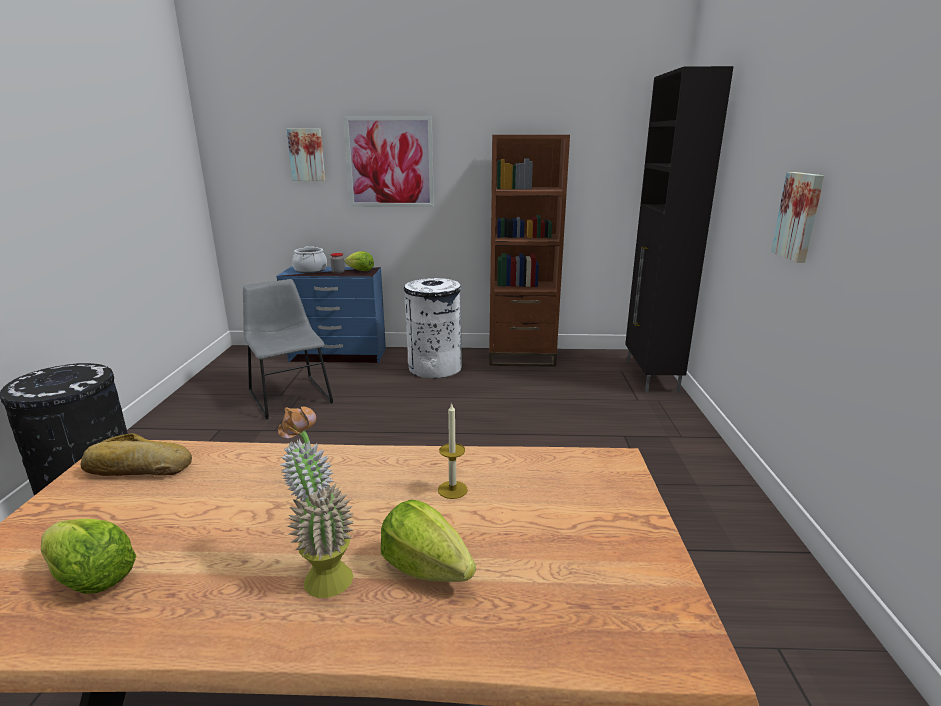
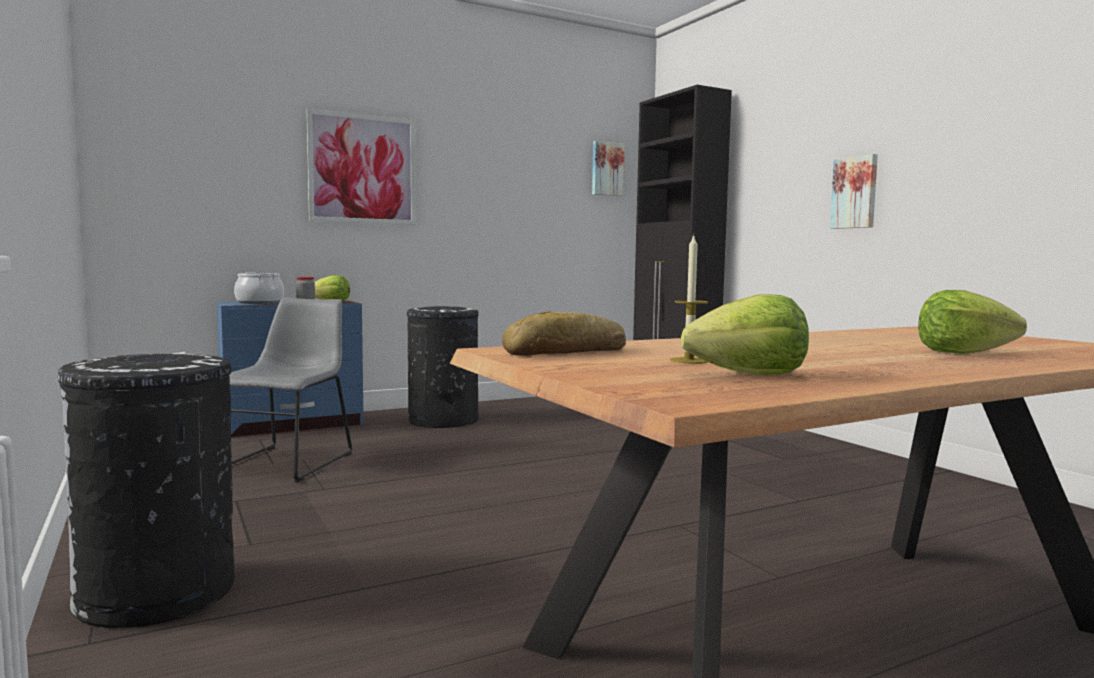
camera: 30 degrees left, 15 degrees down
grey chair [243,279,333,420] -> grey chair turned 75 degrees clockwise [230,298,353,483]
potted plant [278,407,353,598] -> none
picture [287,129,325,181] -> picture moved to [592,141,625,196]
white trash can [404,278,462,378] -> black trash can [407,306,479,428]
candle [438,402,468,499] -> candle moved to [670,233,708,364]
brown bookcase [489,135,570,367] -> none

